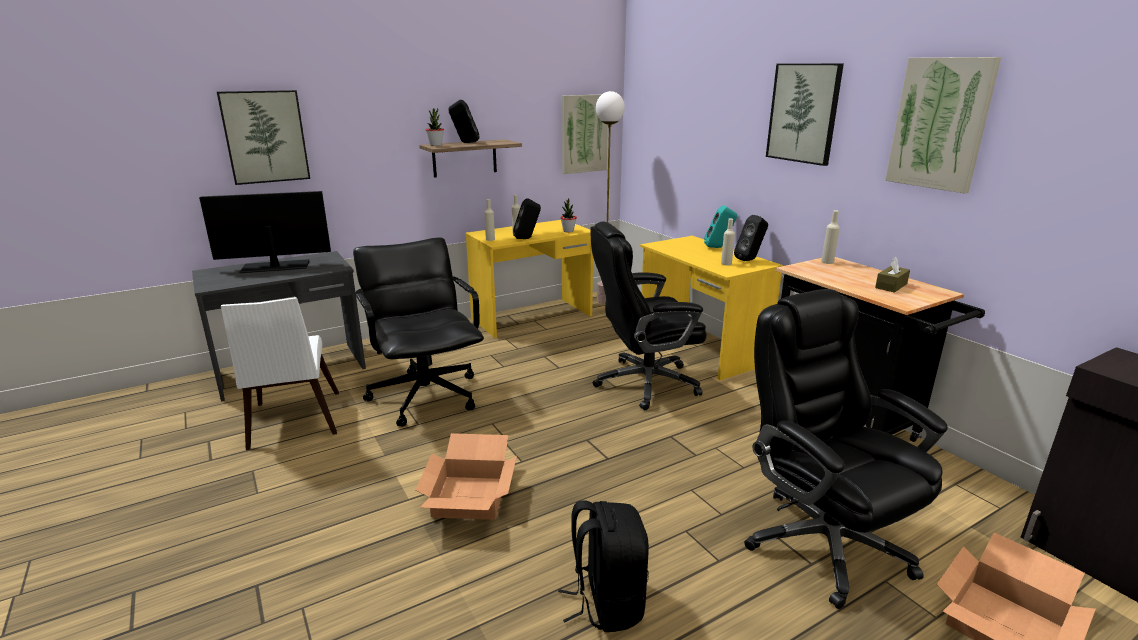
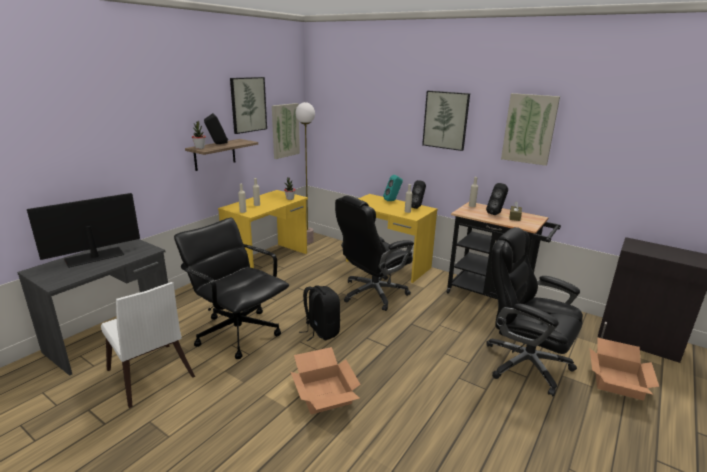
camera: 25 degrees left, 0 degrees up
picture [217,90,310,185] -> picture moved to [230,77,267,134]
black speaker [513,198,541,239] -> black speaker moved to [486,183,508,215]
black backpack [558,500,649,632] -> black backpack moved to [299,285,340,342]

